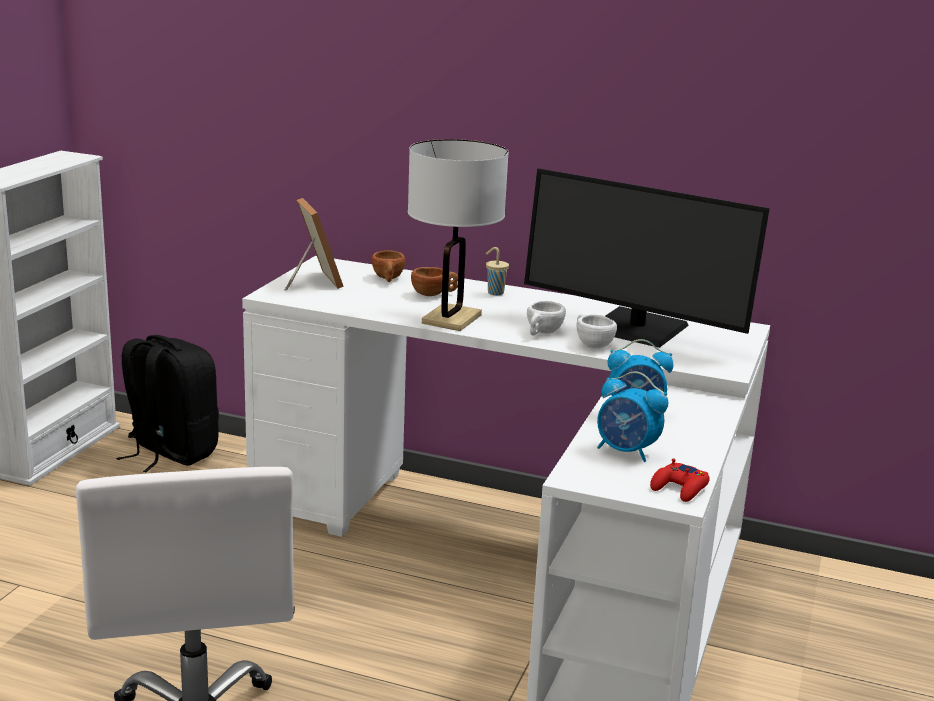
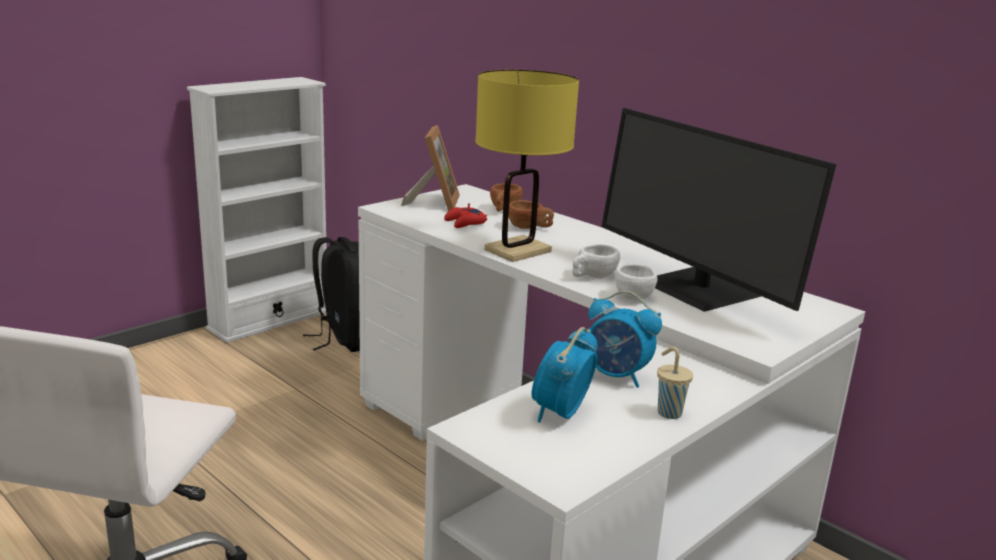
camera: 25 degrees right, 0 degrees up
white table lamp [408,139,509,331] -> yellow table lamp [475,70,579,262]
beige cup [486,247,509,295] -> beige cup moved to [657,347,693,419]
alarm clock [597,371,668,462] -> alarm clock turned 60 degrees clockwise [532,327,598,423]
red game controller [650,459,710,502] -> red game controller moved to [444,204,487,228]

